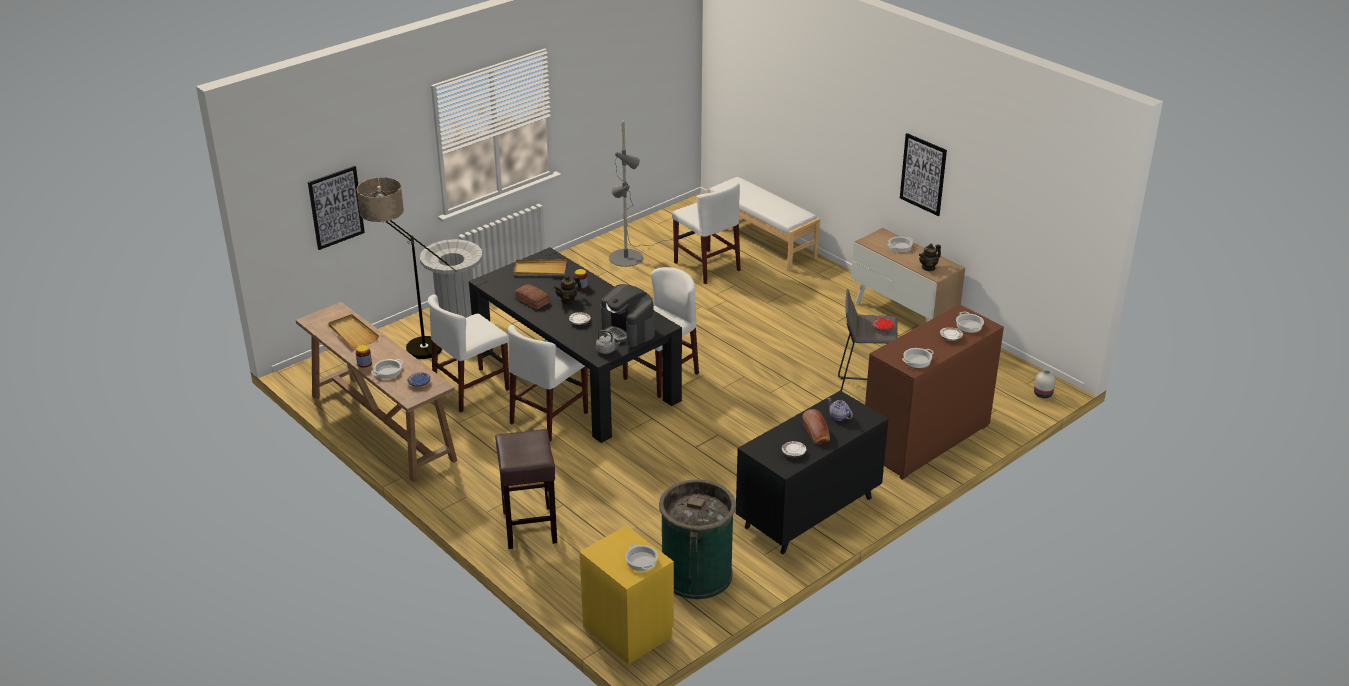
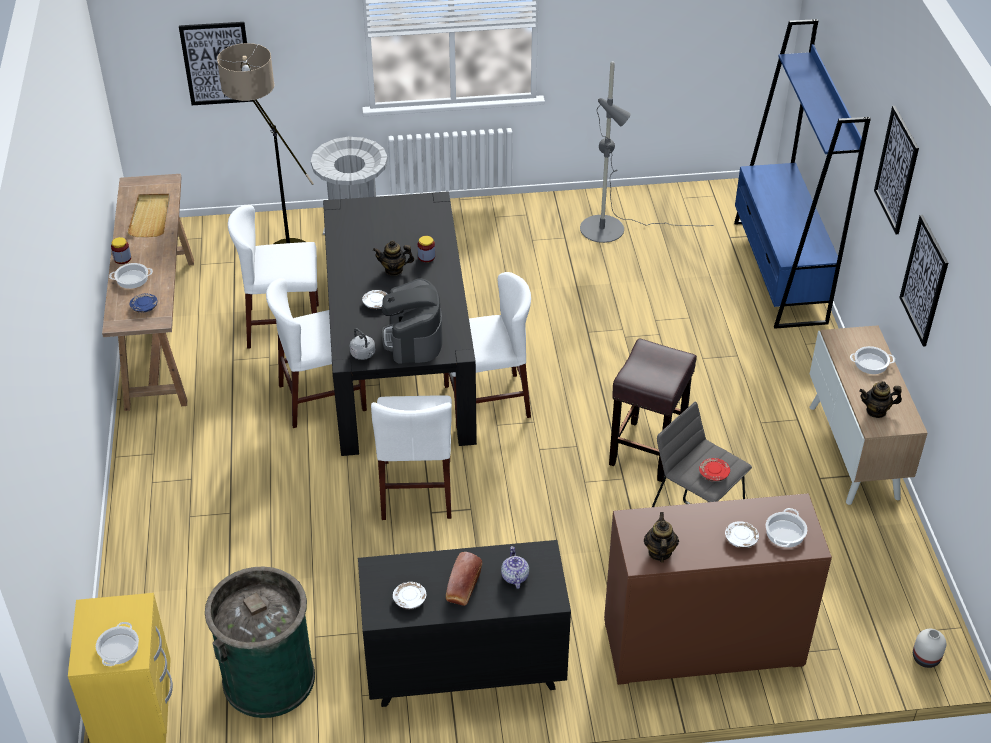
camera: 35 degrees right, 10 degrees up
brown stool [495,429,557,549] -> brown stool moved to [609,339,697,482]
beige tray [513,259,566,276] -> none
bread [515,284,550,309] -> none
white chair [672,182,741,284] -> white chair moved to [371,395,452,520]
white bench [707,177,820,271] -> blue bookcase [734,19,871,329]
cooking pot [902,348,934,368] -> teapot [644,512,679,563]
none -> picture [874,106,919,234]

